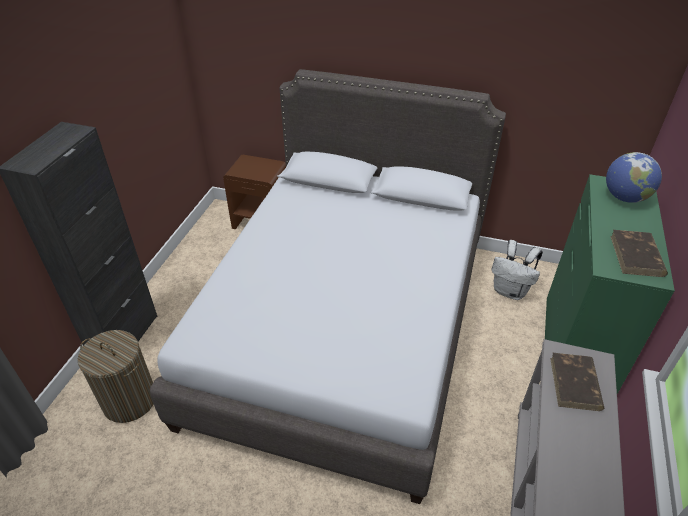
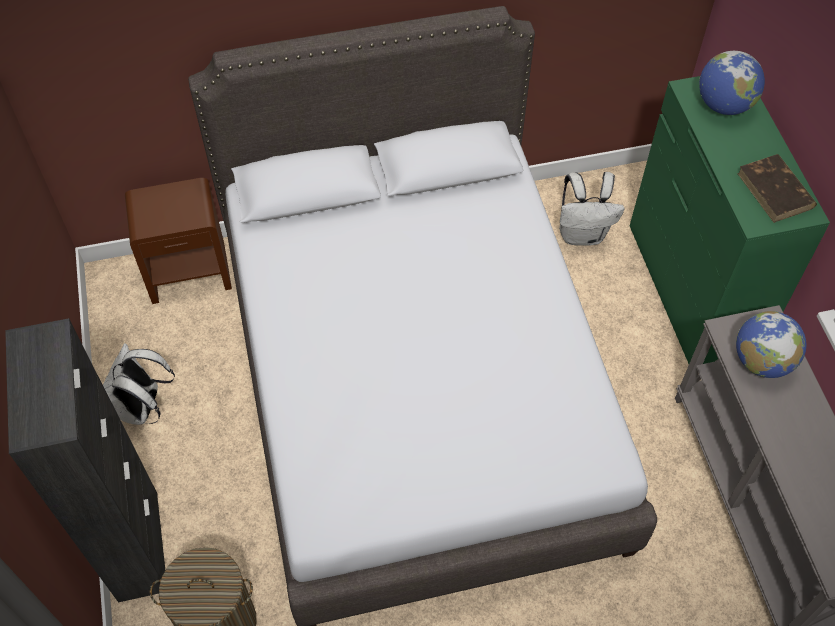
camera: 30 degrees left, 15 degrees up
brown book [550,353,604,411] -> globe [736,311,806,378]
none -> white backpack [103,343,175,425]

